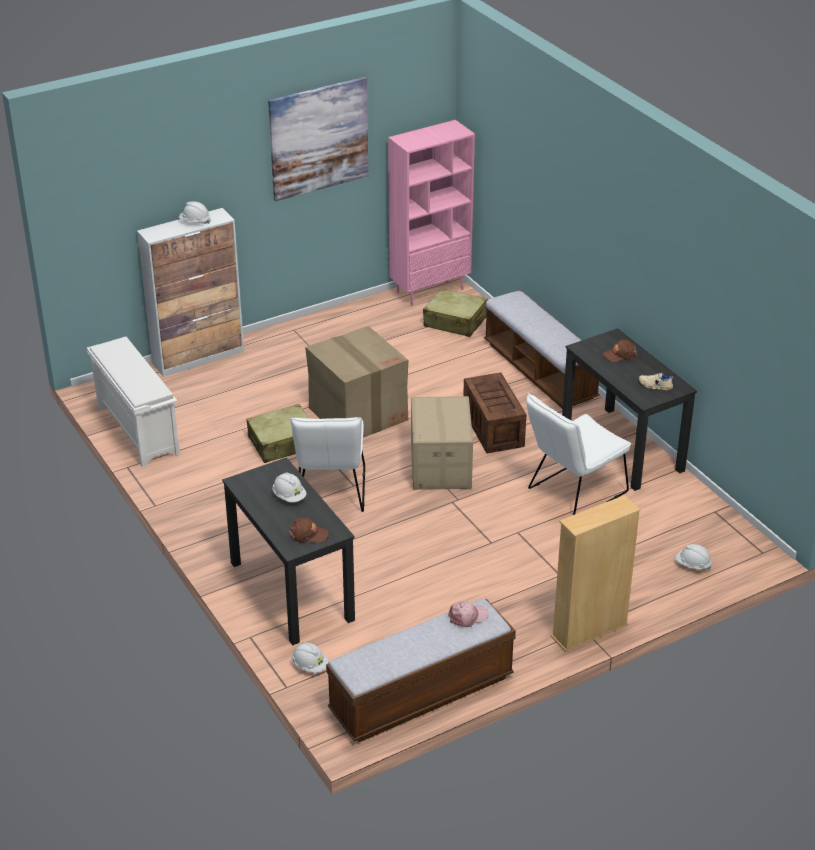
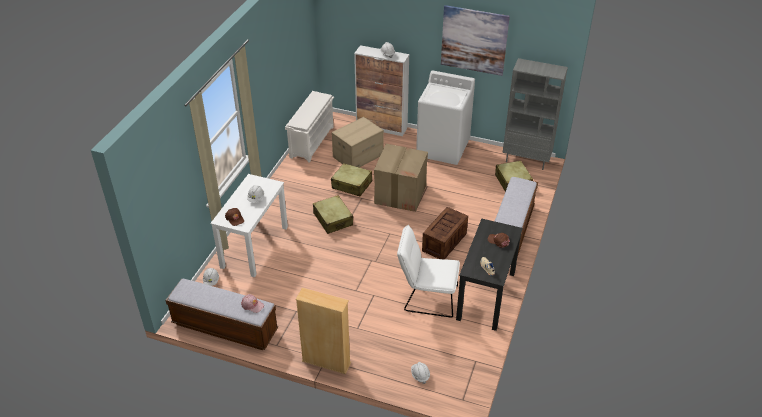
camera: 50 degrees right, 5 degrees up
black desk [222,457,355,645] -> white desk [210,174,288,277]
white chair [290,417,365,512] -> beige suitcase [313,195,353,234]
pink bookcase [388,120,475,306] -> grey bookcase [503,58,568,170]
cardboard box [411,396,473,490] -> cardboard box moved to [332,117,384,168]
none -> white washing machine [416,71,475,165]

